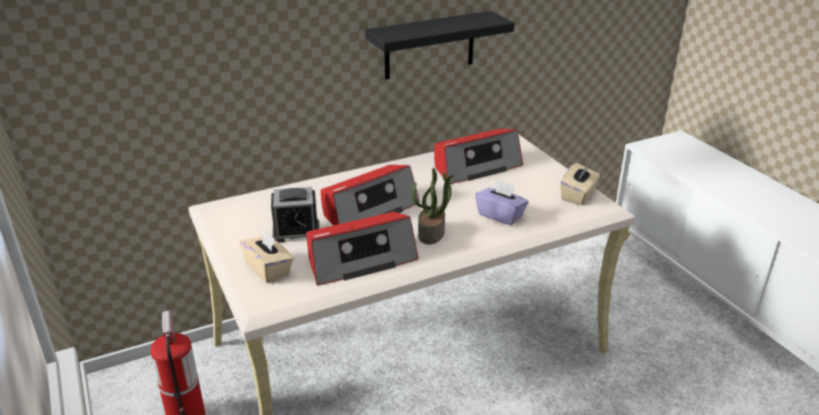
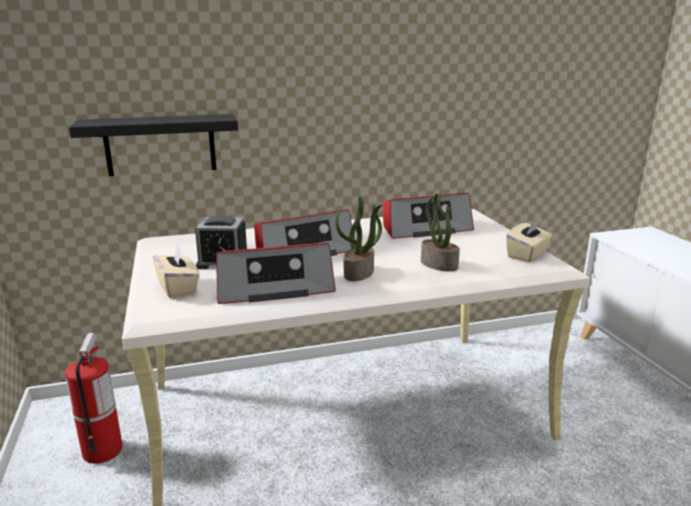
camera: 10 degrees right, 10 degrees down
black shelf [365,11,514,79] -> black shelf moved to [69,114,238,176]
purple tissue box [475,179,529,226] -> potted plant [421,189,460,271]

